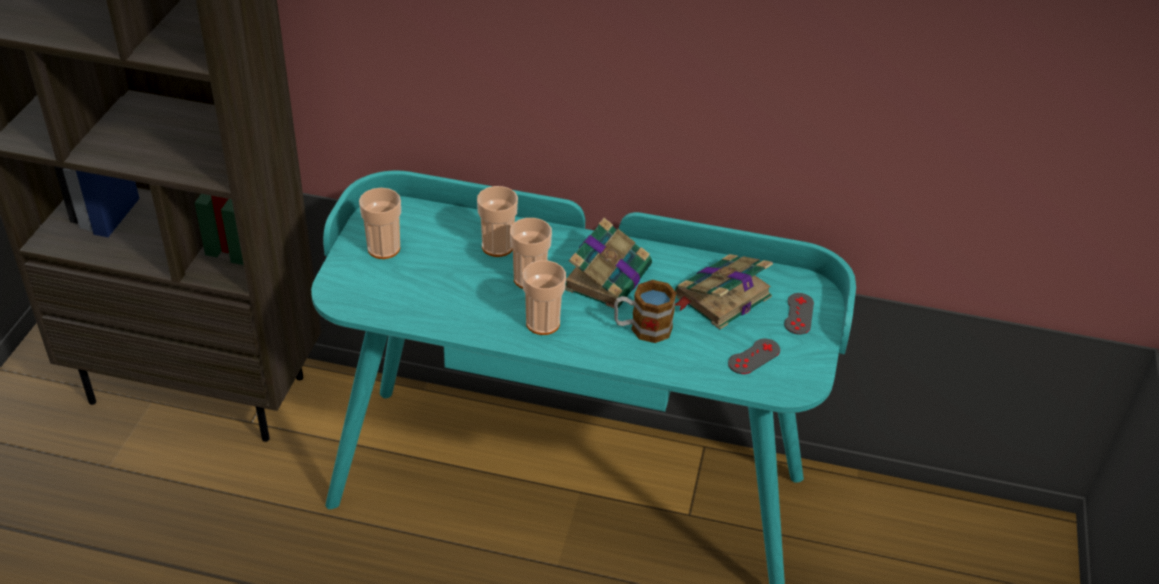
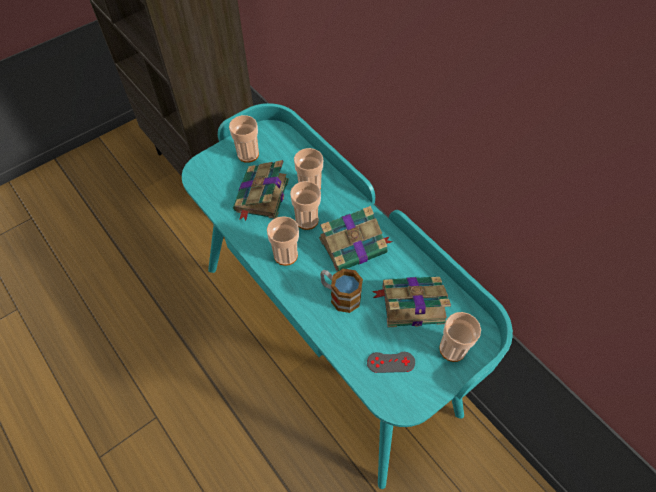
camera: 40 degrees right, 15 degrees up
grey game controller [784,293,814,335] -> cup [439,312,481,362]
none -> book [233,160,289,221]

